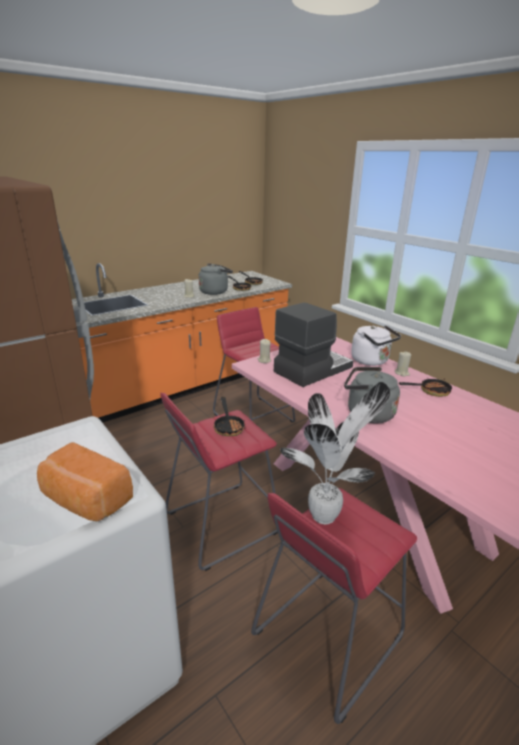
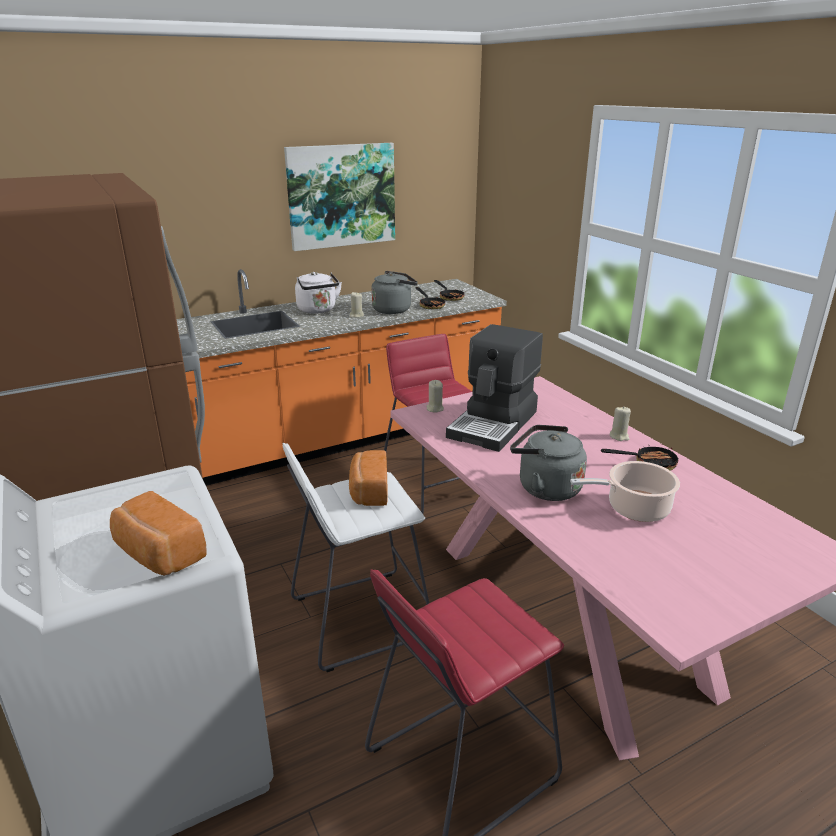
camera: 10 degrees right, 0 degrees up
red stool [160,392,278,571] -> white stool [283,443,429,672]
frying pan [214,397,245,436] -> bread [349,450,388,506]
coffee machine [274,302,353,387] -> coffee machine turned 150 degrees clockwise [446,324,543,452]
potted plant [280,382,390,525] -> none
white kettle [351,325,401,366] -> white kettle moved to [295,272,342,314]
none -> picture [284,143,395,251]
none -> cooking pot [570,461,680,522]

